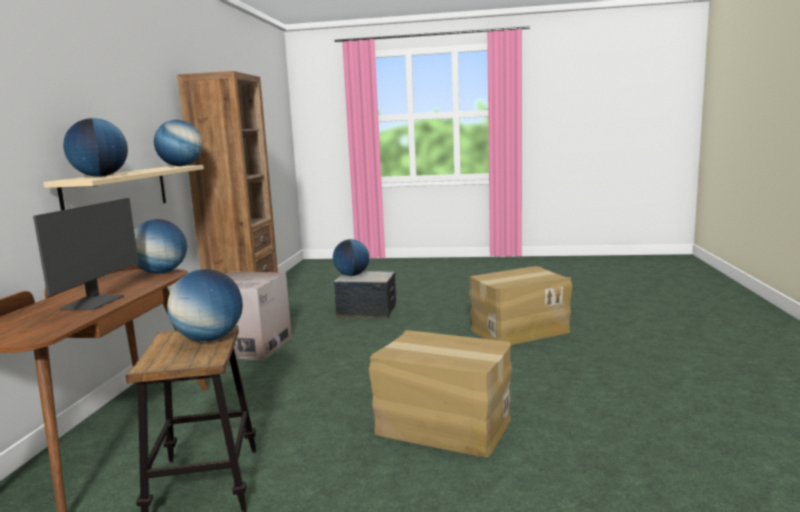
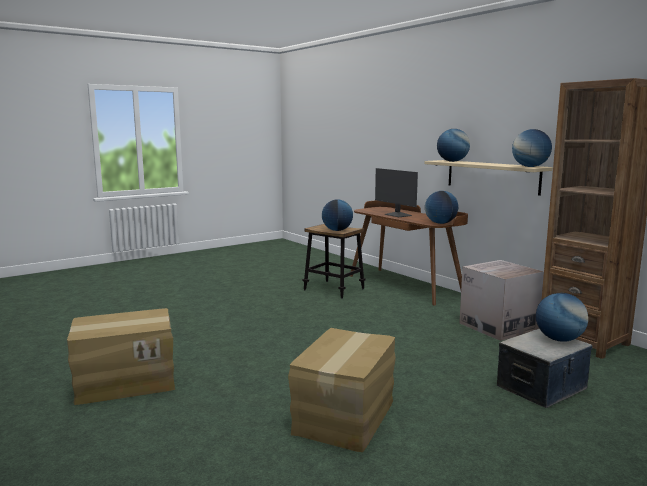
camera: 135 degrees right, 0 degrees up
cardboard box [369,330,512,458] -> cardboard box moved to [67,308,175,405]

